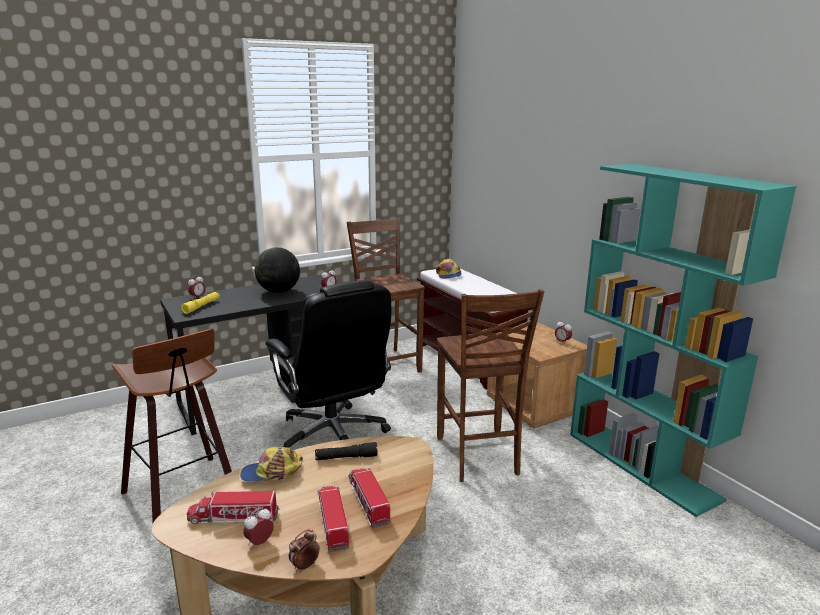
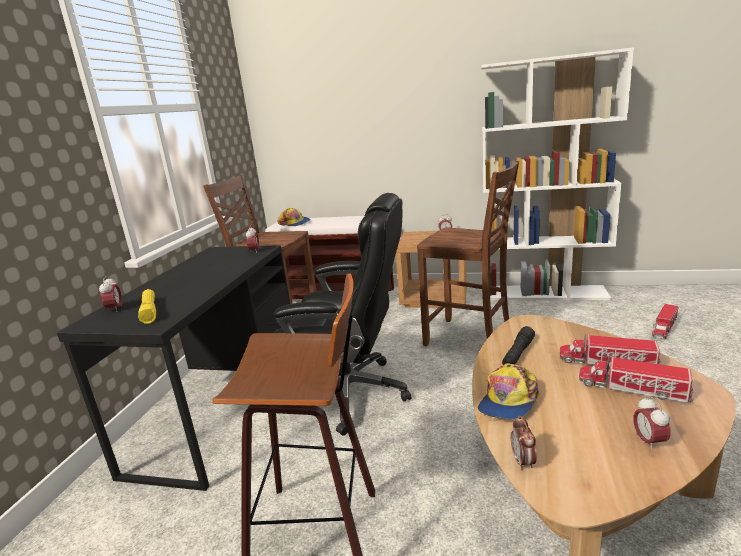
camera: 45 degrees left, 0 degrees up
toy truck [187,491,279,524] -> toy truck moved to [652,304,678,339]
globe [254,247,300,293] -> none
alarm clock [289,529,320,572] -> alarm clock moved to [510,416,537,470]
turquoise bookcase [570,164,796,517] -> white bookcase [482,47,634,300]

